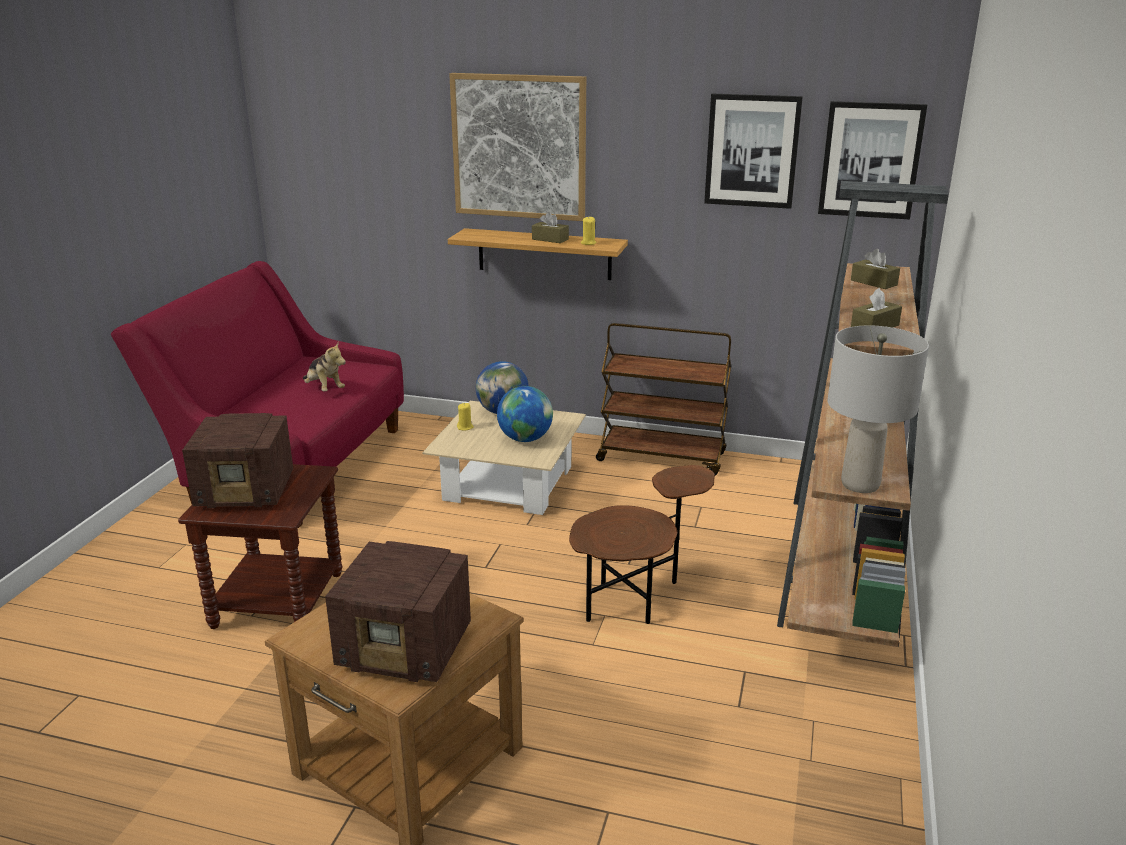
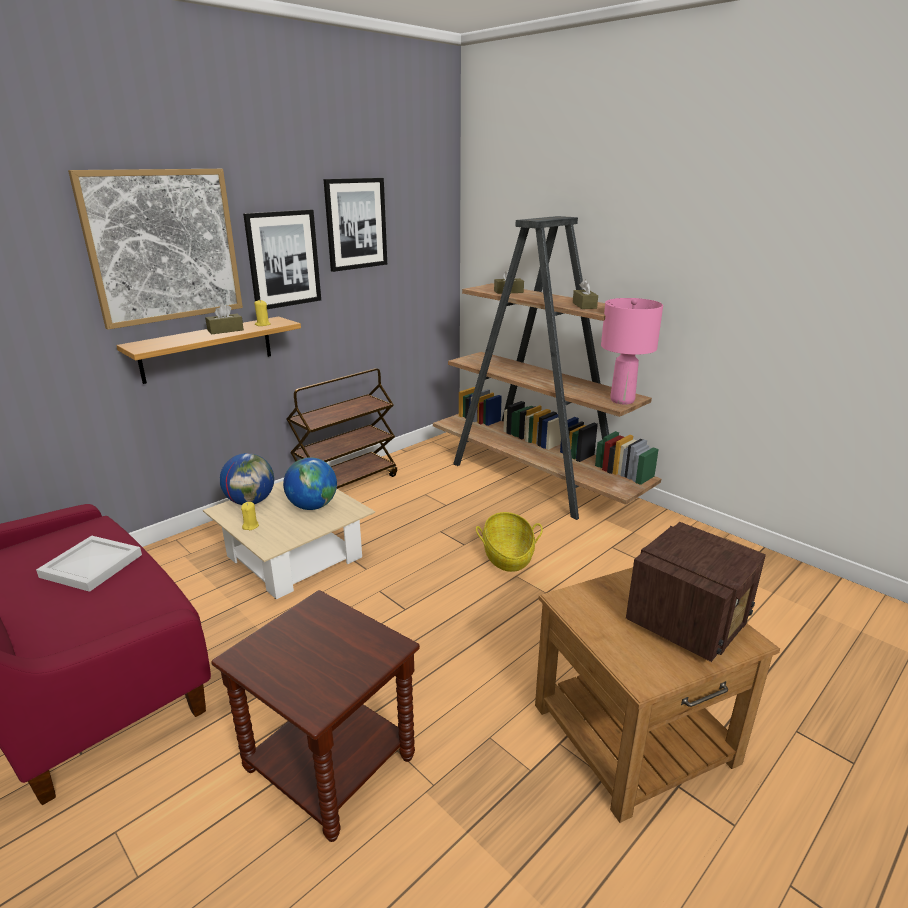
camera: 60 degrees left, 0 degrees up
radio [182,413,293,508] -> none
plush toy [303,341,346,391] -> white tray [36,536,142,592]
brown side table [569,465,715,624] -> basket [476,512,543,572]
picture [818,101,927,219] -> picture moved to [243,209,321,309]
grey table lamp [827,326,929,493] -> pink table lamp [601,298,663,404]

